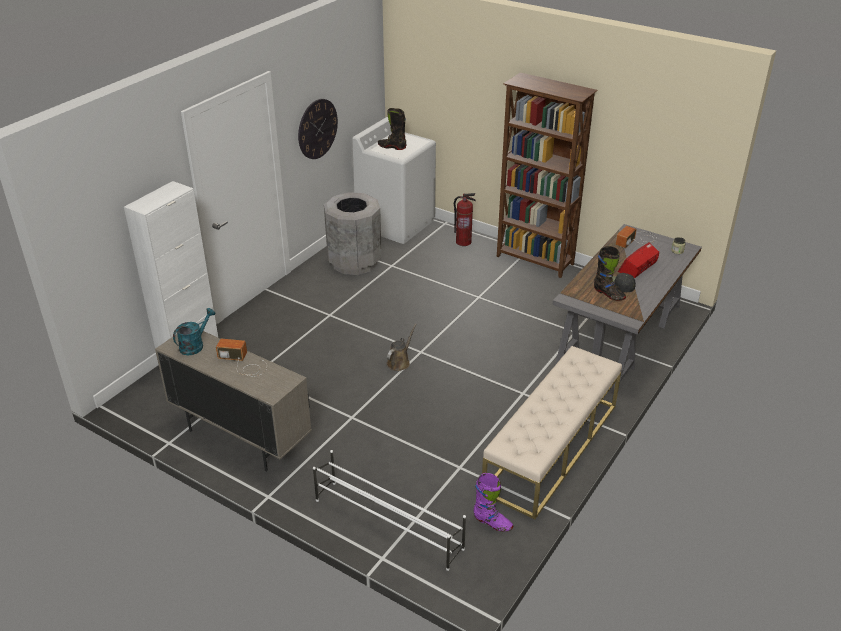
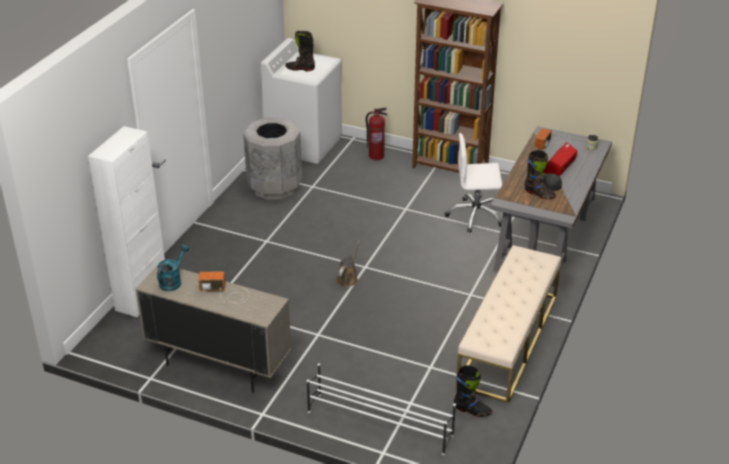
camera: 10 degrees left, 0 degrees up
wall clock [298,99,338,159] -> none
purple boot [473,473,513,531] -> black boot [454,365,492,417]
none -> white office chair [445,133,502,233]

